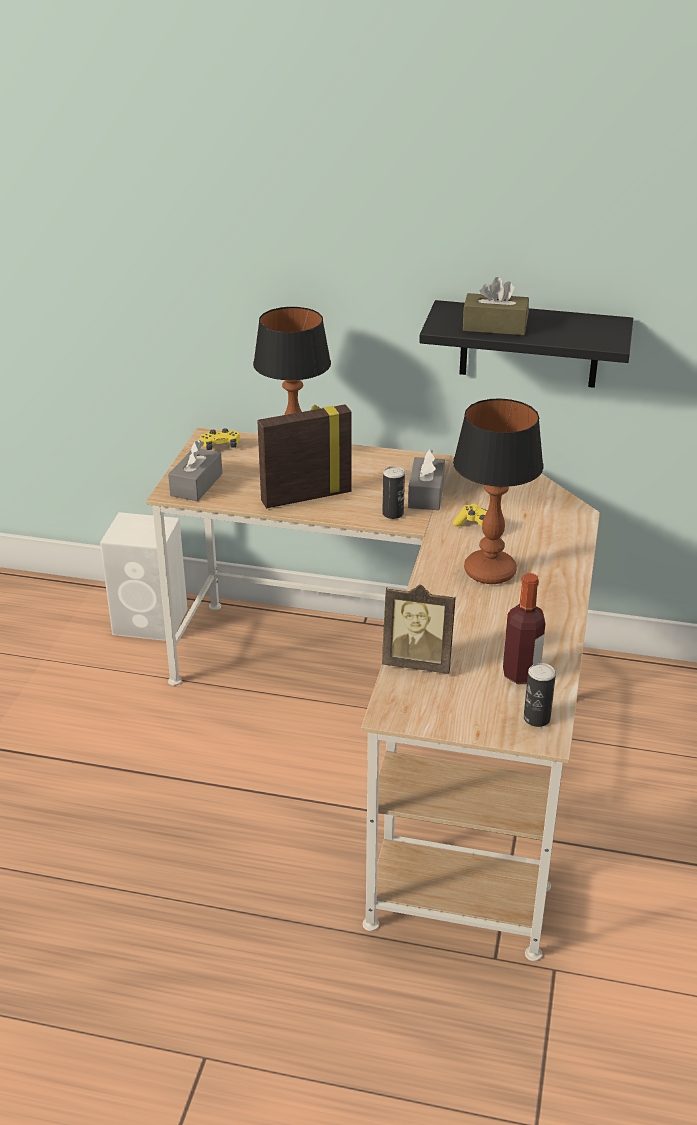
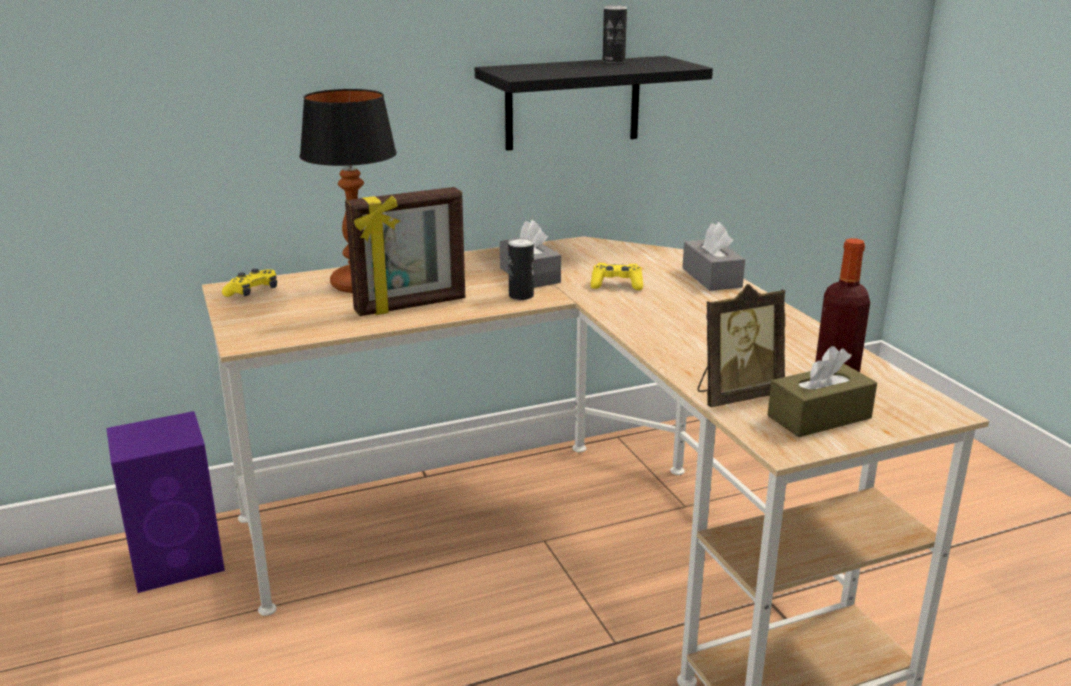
camera: 35 degrees left, 10 degrees down
white speaker [100,512,188,641] -> purple speaker [106,411,225,593]
grey tissue box [168,440,222,501] -> grey tissue box moved to [682,222,745,291]
picture frame [257,404,352,508] -> picture frame turned 150 degrees counterclockwise [345,187,465,316]
table lamp [453,399,543,584] -> none
brown tissue box [463,277,529,335] -> brown tissue box moved to [767,346,877,437]
can [524,663,556,727] -> can moved to [603,6,627,63]

